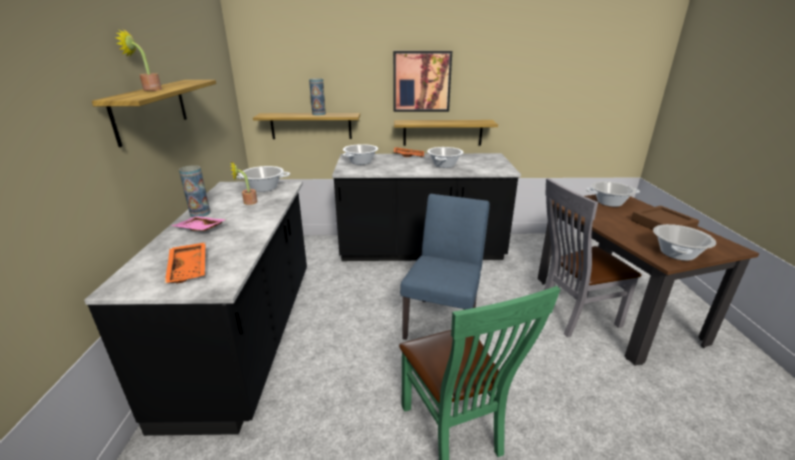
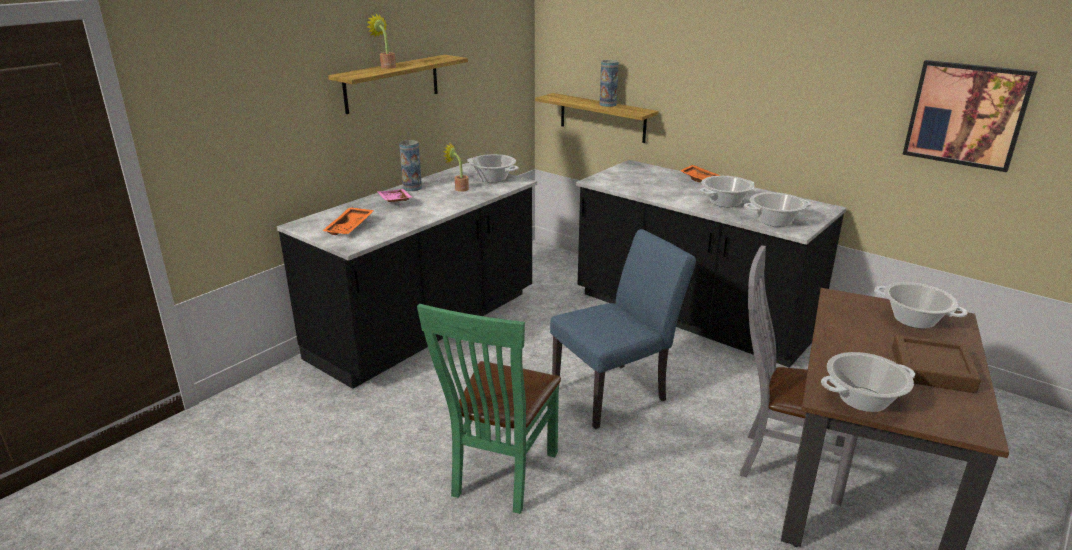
camera: 40 degrees right, 0 degrees up
cooking pot [343,144,378,165] -> cooking pot moved to [744,192,812,227]
picture [393,51,452,112] -> picture moved to [902,60,1038,172]
shelf [394,120,498,146] -> none

